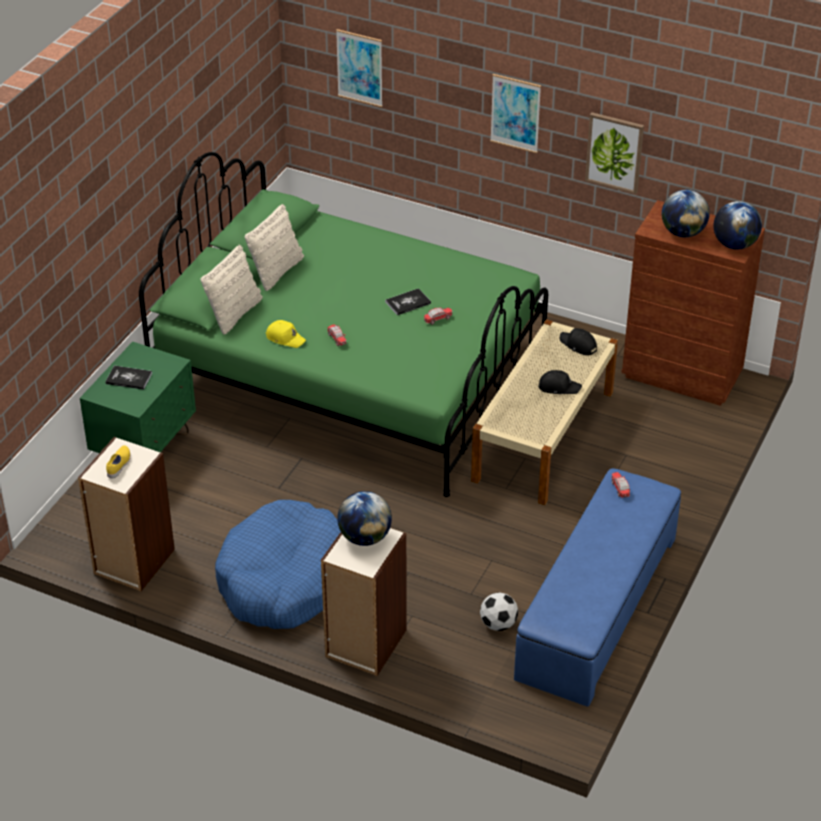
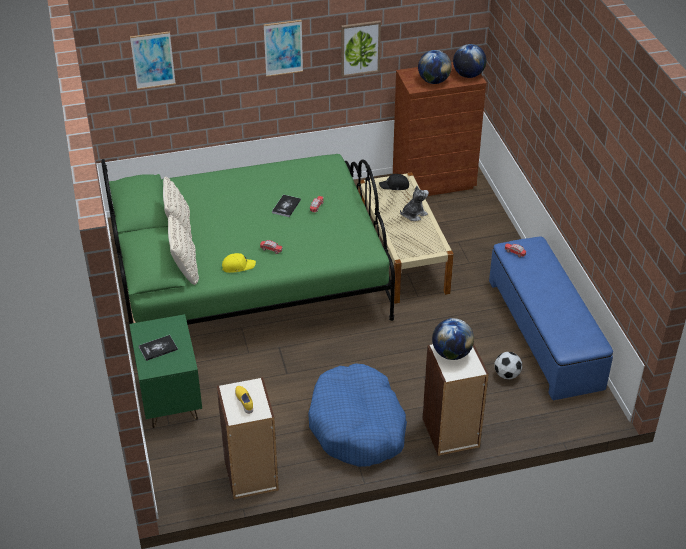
camera: 40 degrees left, 0 degrees up
black cap [538,370,582,394] -> plush toy [400,186,429,221]

